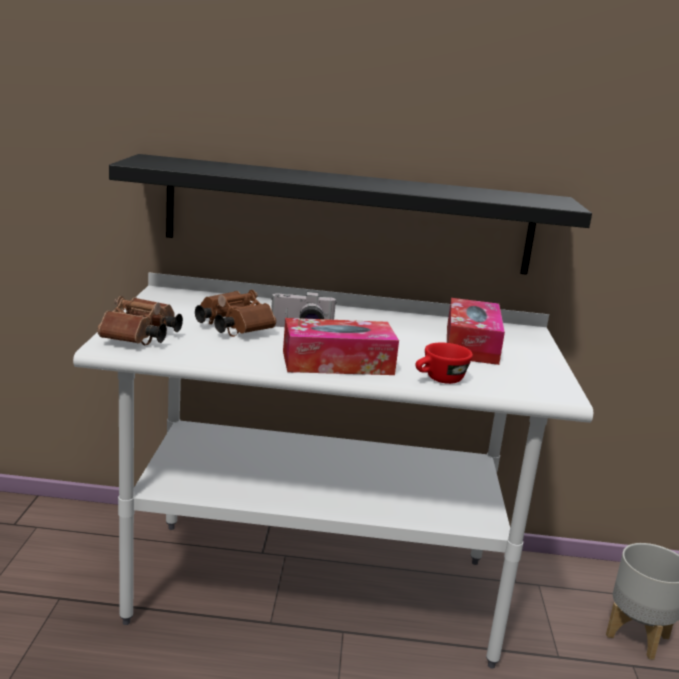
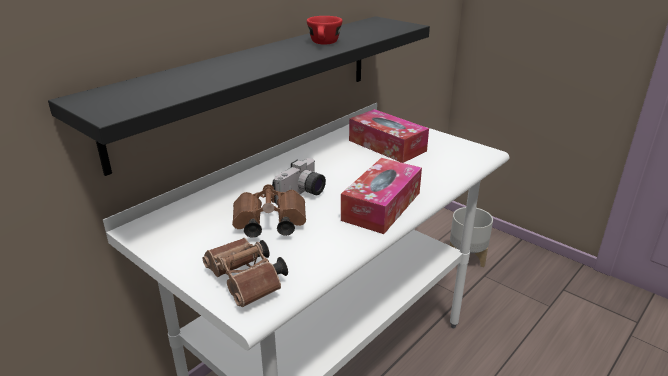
camera: 50 degrees left, 10 degrees up
red cup [416,343,473,384] -> red cup moved to [307,16,342,45]

